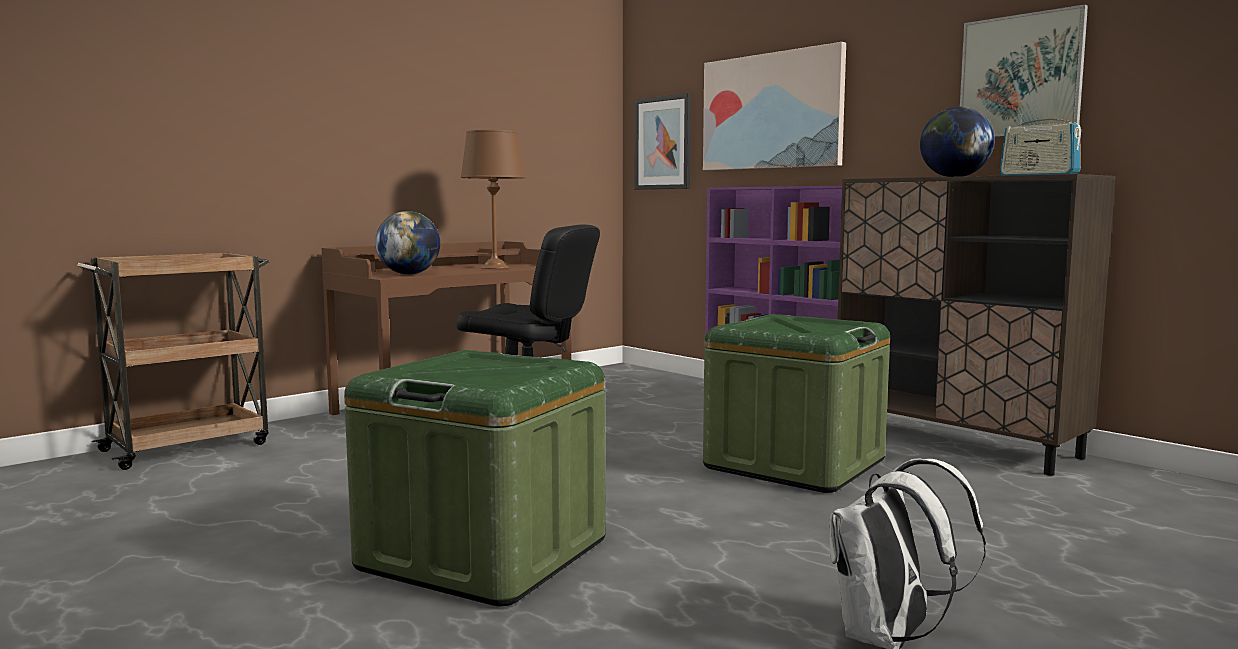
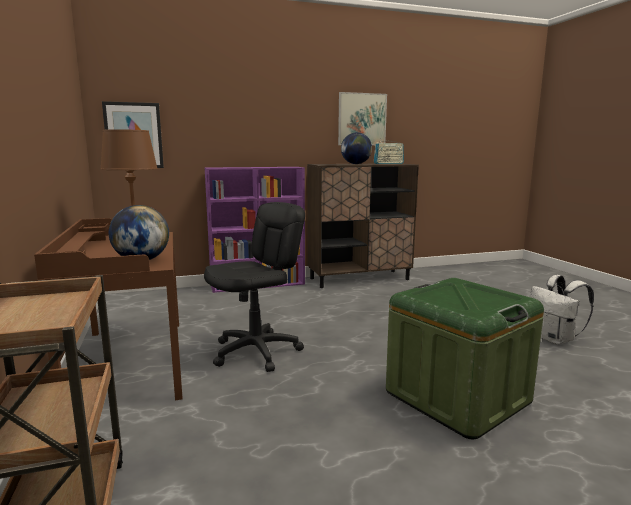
camera: 65 degrees left, 5 degrees up
picture [703,42,846,170] -> none
green storage box [703,314,890,493] -> none

